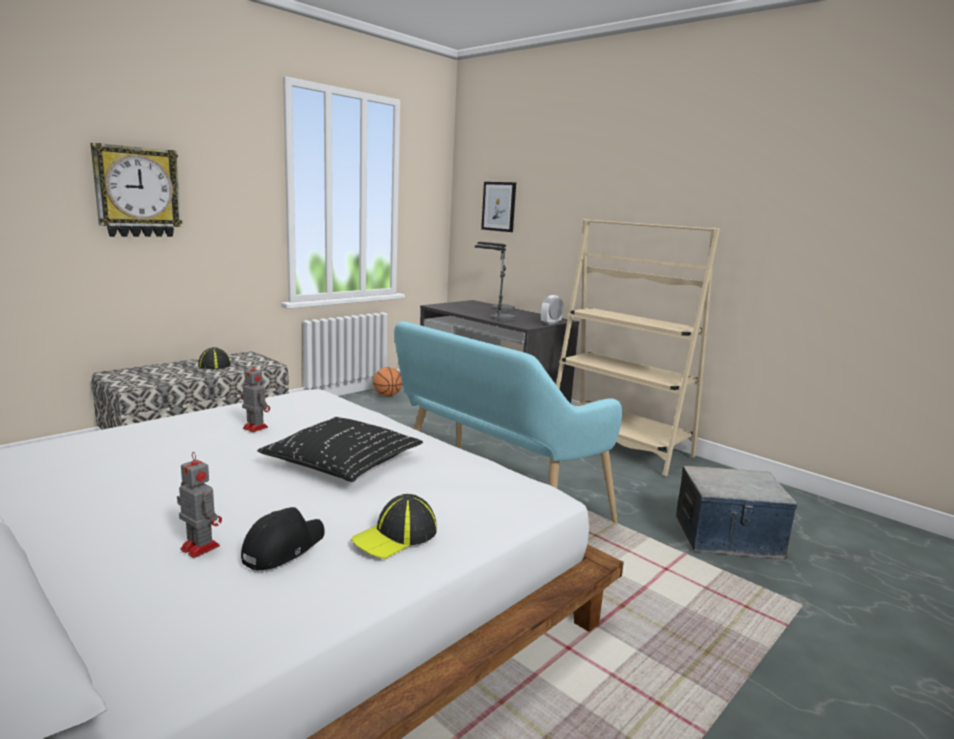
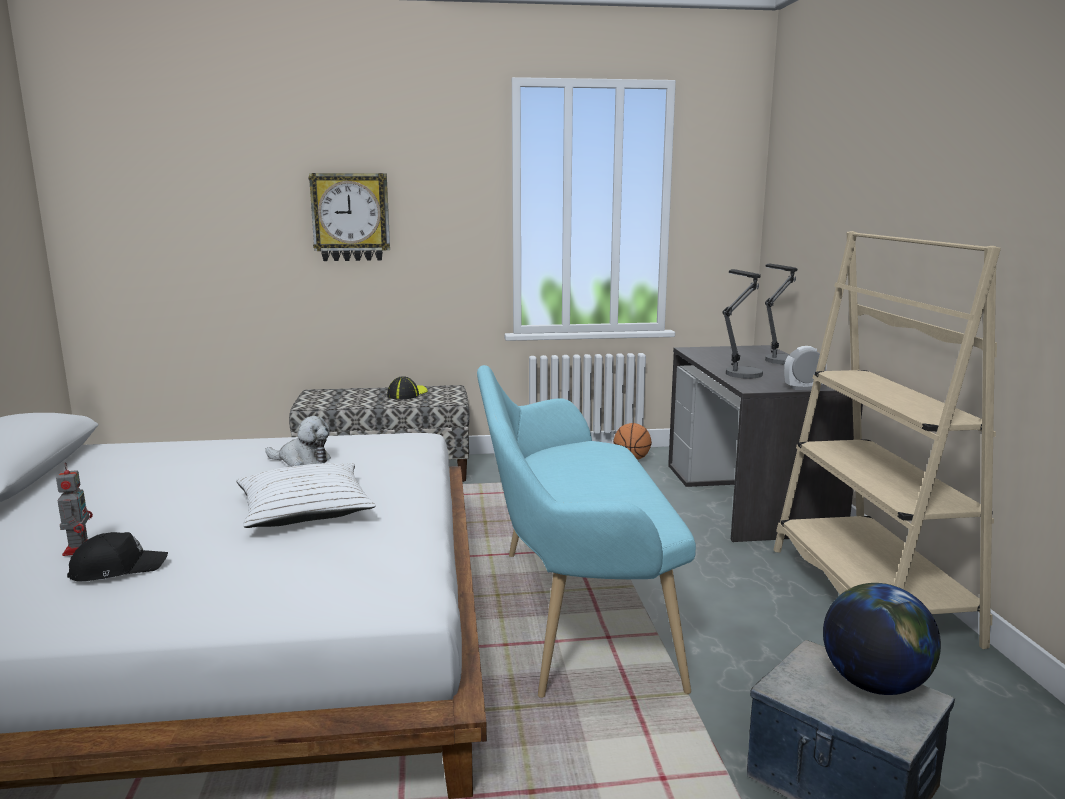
camera: 40 degrees right, 0 degrees up
toy robot [240,363,270,432] -> plush toy [265,416,331,466]
black pillow [257,417,423,482] -> white pillow [236,463,376,528]
cap [351,494,437,559] -> none
picture [481,182,516,232] -> none
none -> globe [823,583,941,695]

